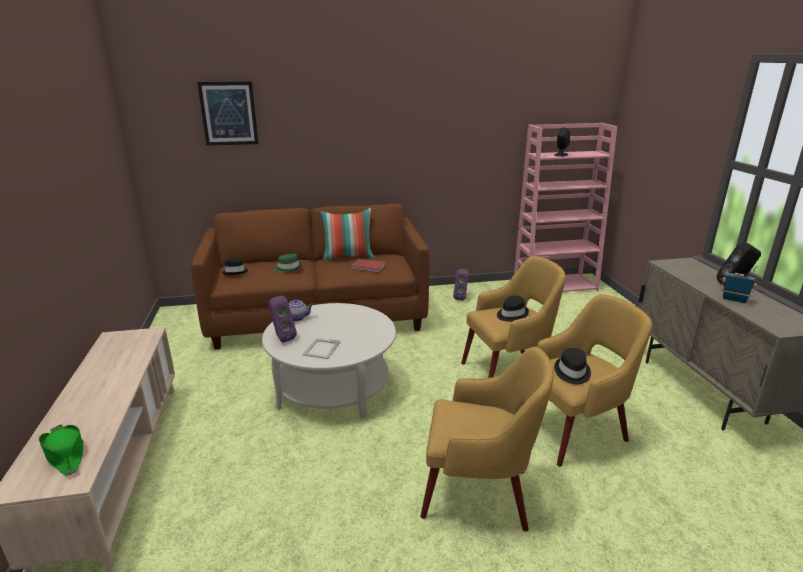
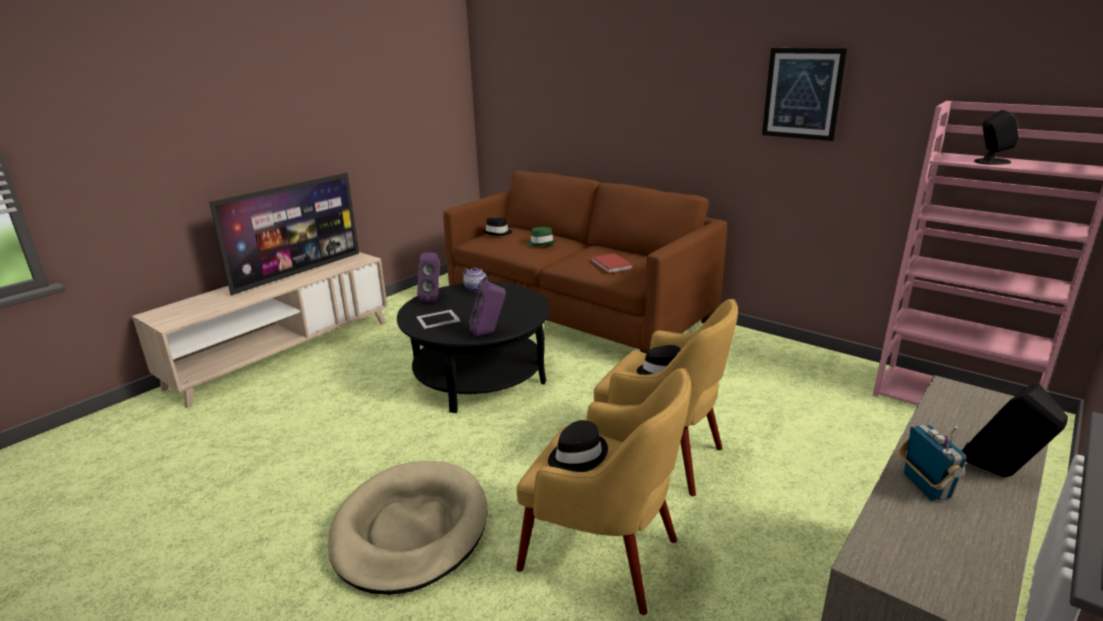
camera: 50 degrees right, 0 degrees up
green hat [39,424,84,476] -> none
picture [197,81,259,146] -> picture moved to [762,48,848,141]
white coffee table [262,303,396,419] -> black coffee table [397,282,550,413]
pillow [319,208,374,261] -> none
yellow armchair [420,347,554,532] -> beige dog bed [328,461,488,595]
purple speaker [453,269,468,301] -> purple speaker moved to [469,281,506,337]
none -> television [209,173,359,295]

